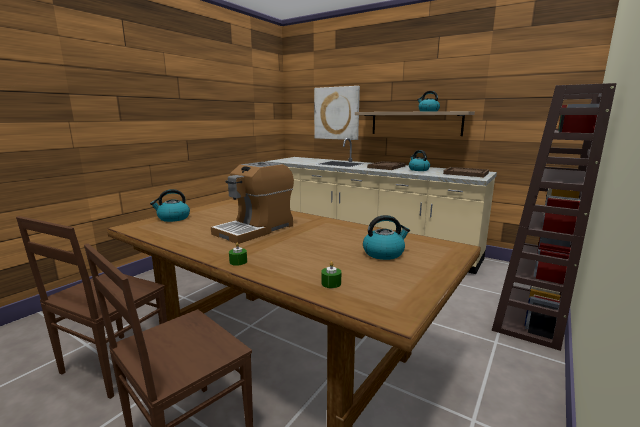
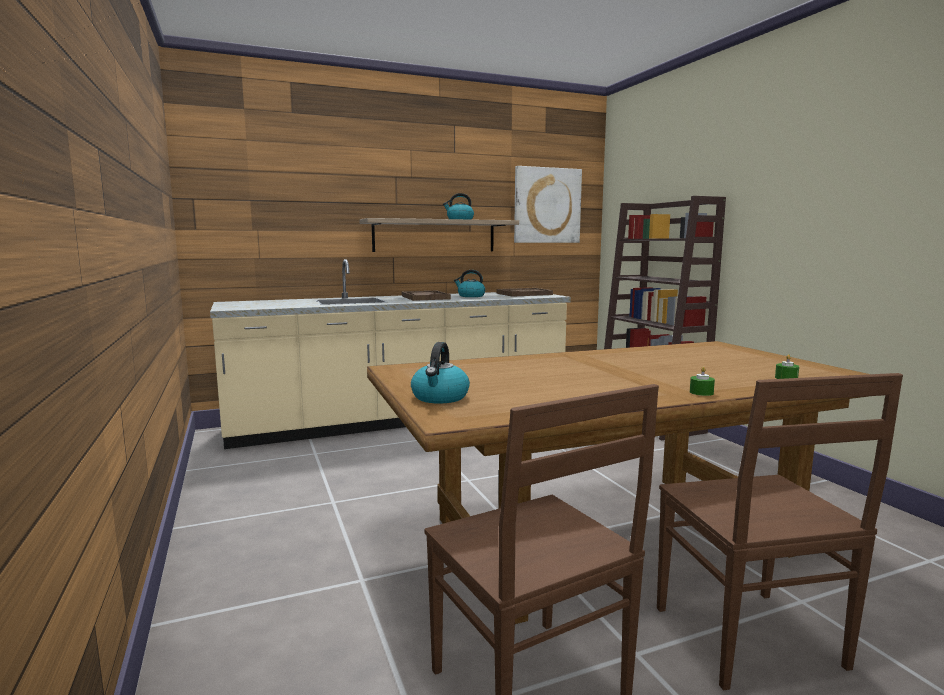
camera: 55 degrees left, 5 degrees down
coffee machine [211,162,294,244] -> none
picture [314,86,360,140] -> picture moved to [514,166,582,243]
kettle [363,215,410,260] -> none

